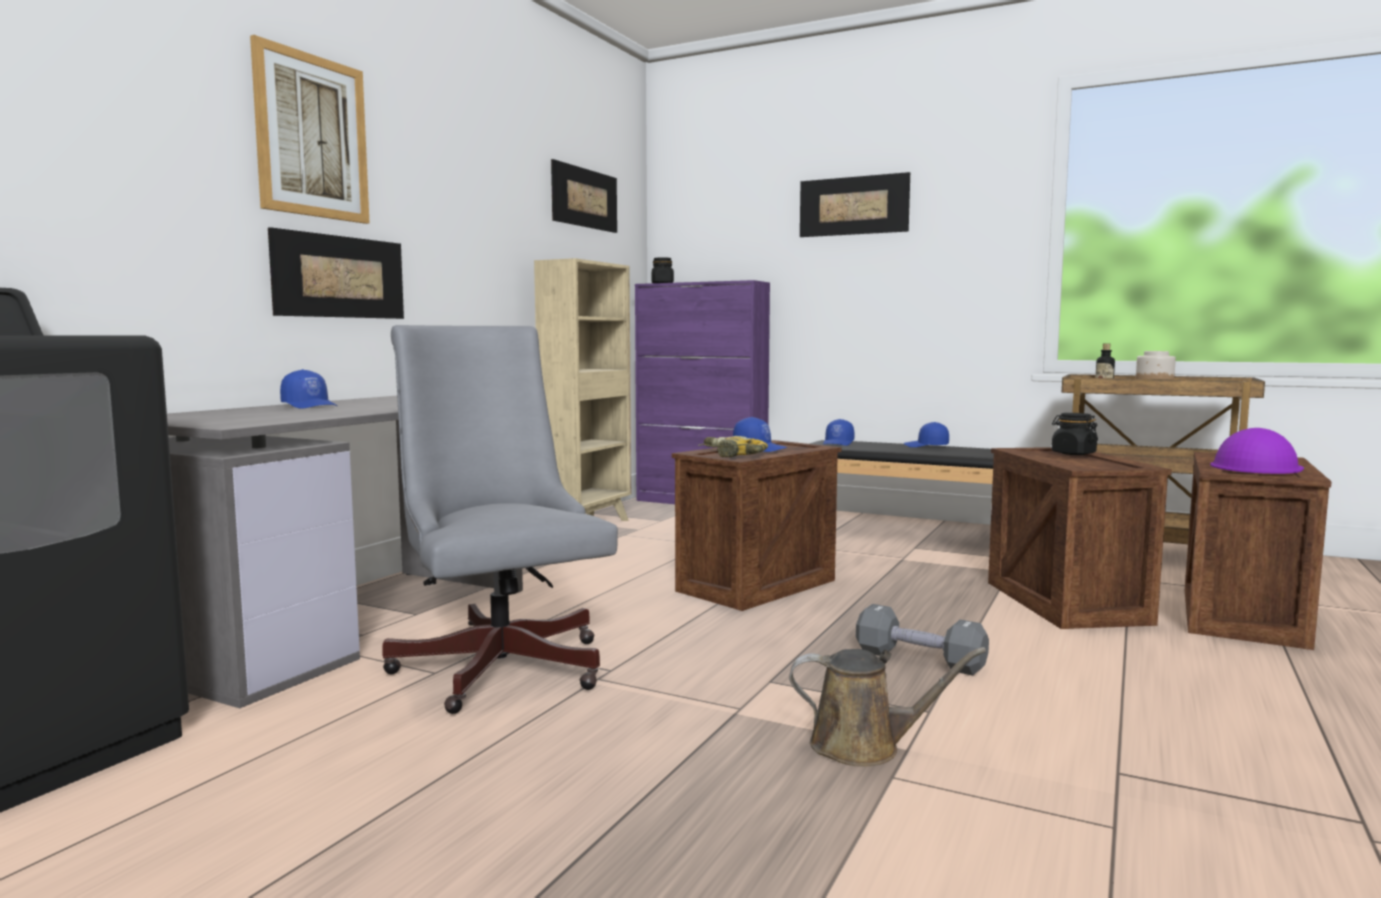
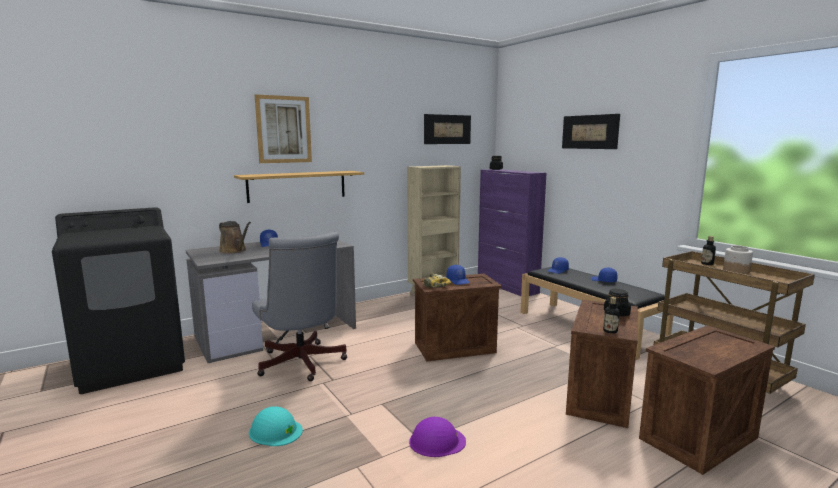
camera: 30 degrees right, 5 degrees up
picture [268,227,404,319] -> shelf [234,171,364,203]
grey office chair [382,325,618,714] -> grey office chair turned 150 degrees clockwise [252,231,347,381]
brown watering can [789,647,986,767] -> brown watering can moved to [219,221,251,254]
grey dumbbell [856,604,989,676] -> none
purple hard hat [1210,428,1304,474] -> purple hard hat moved to [409,417,466,457]
none -> turquoise hard hat [249,406,303,446]
none -> bottle [603,297,620,334]

